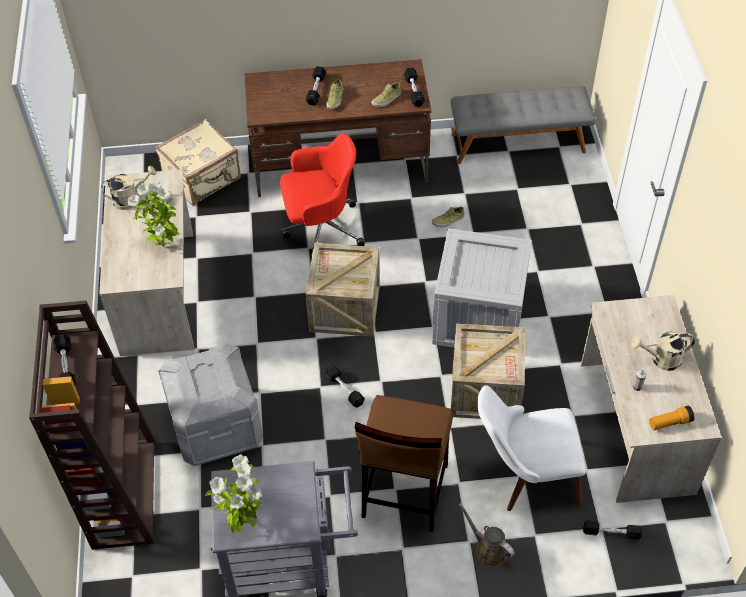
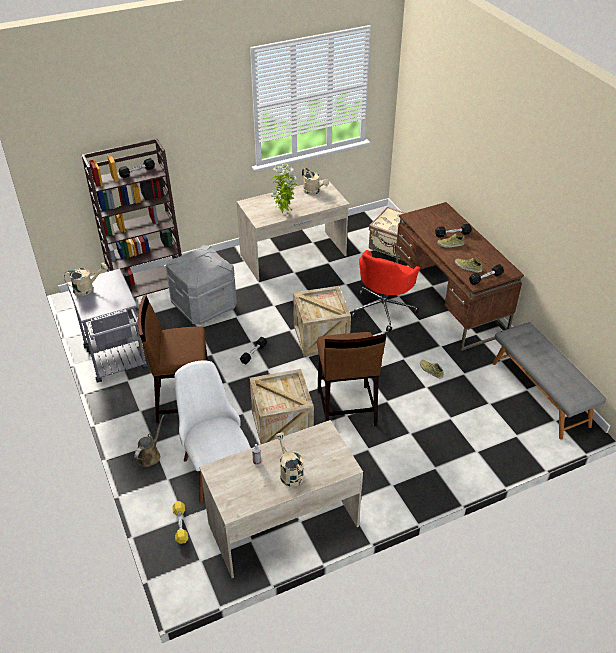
camera: 70 degrees right, 10 degrees down
potted plant [205,454,262,533] -> beige watering can [64,263,108,296]
red office chair [280,133,365,257] -> red office chair turned 60 degrees clockwise [351,250,420,332]
crate [432,228,532,347] -> brown stool [317,332,386,426]
black dumbbell [583,520,642,540] -> yellow dumbbell [172,501,188,544]
flashlight [649,406,695,430] -> none

